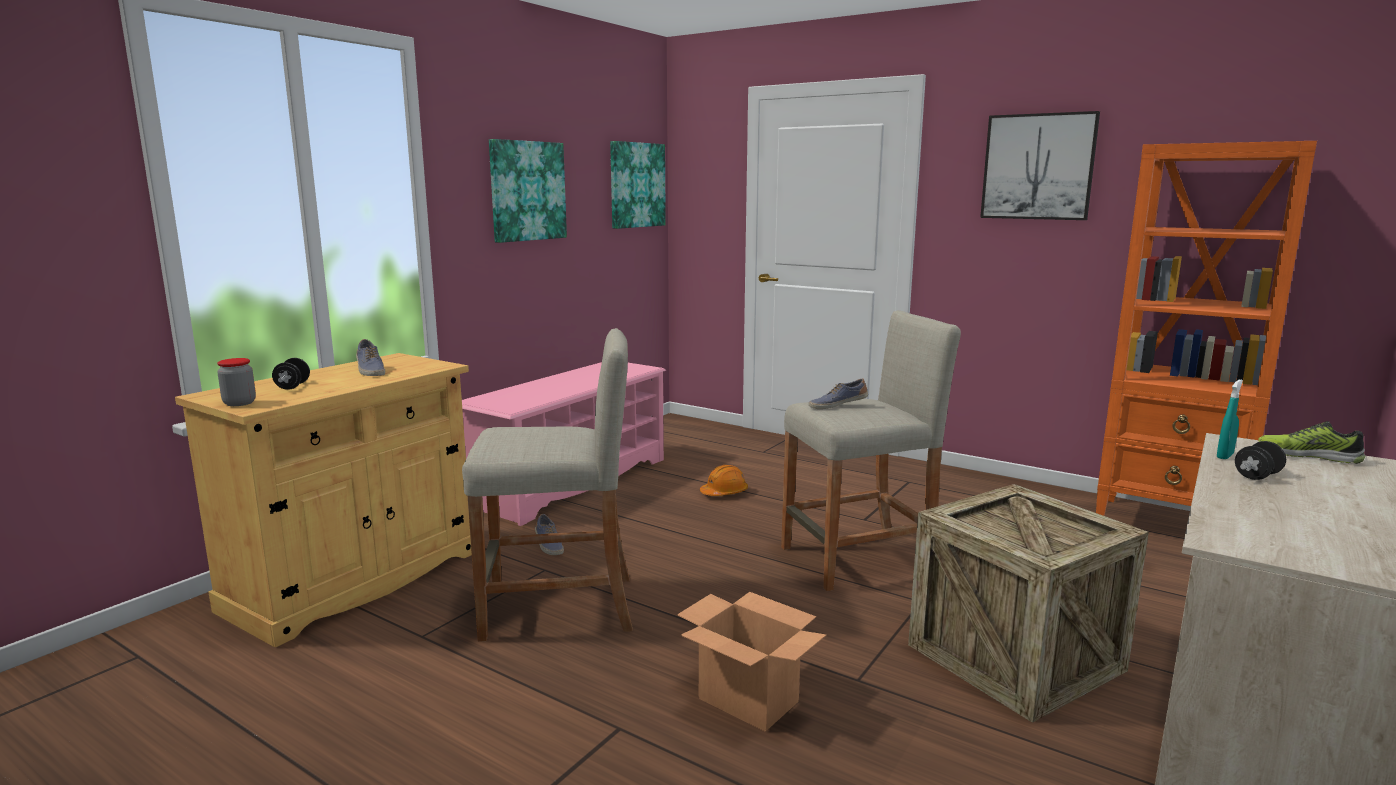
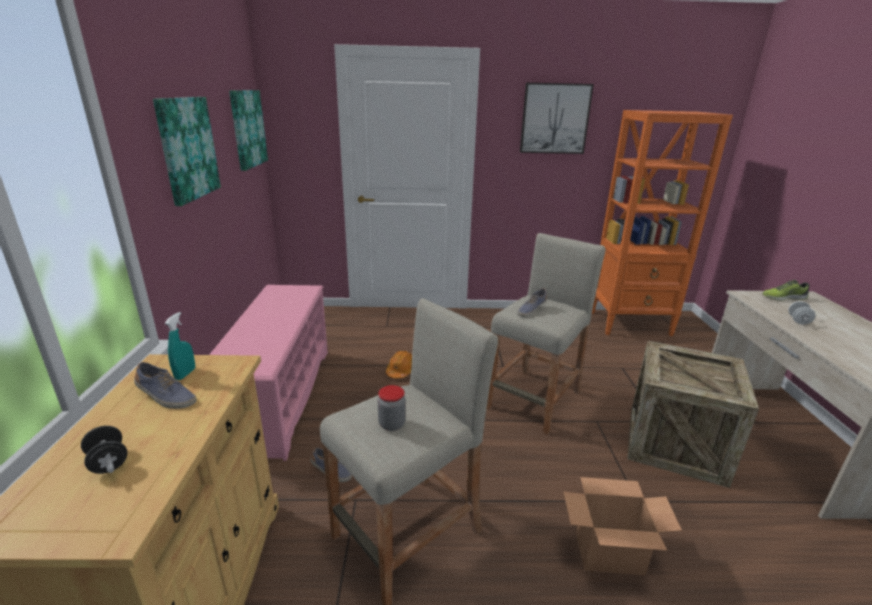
camera: 35 degrees left, 10 degrees up
jar [217,358,256,406] -> jar moved to [378,385,406,431]
turquoise spray bottle [1217,379,1243,459] -> turquoise spray bottle moved to [165,312,195,380]
black dumbbell [1235,441,1286,480] -> white dumbbell [788,301,816,324]

